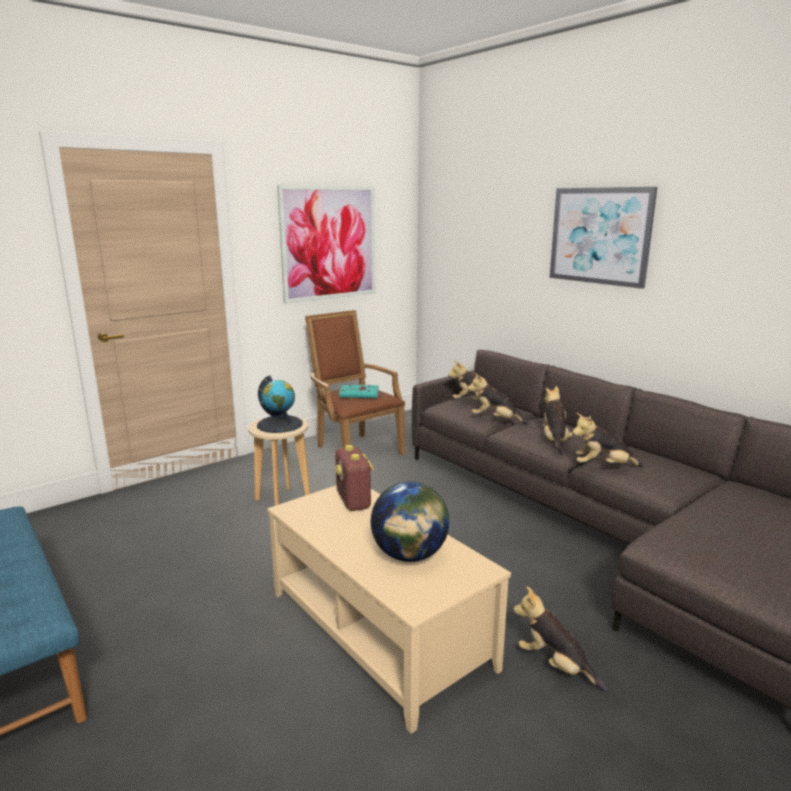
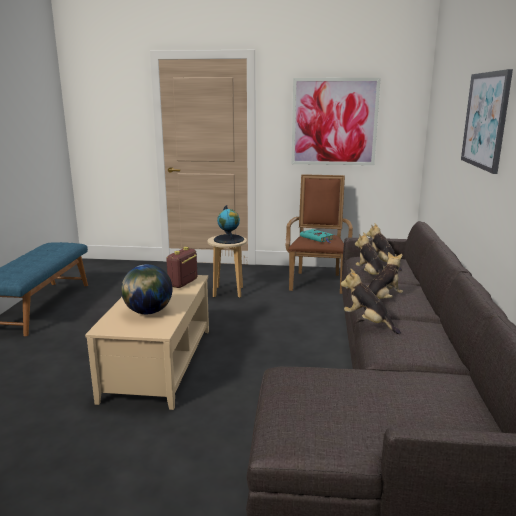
camera: 45 degrees right, 0 degrees up
plush toy [513,586,608,691] -> none

